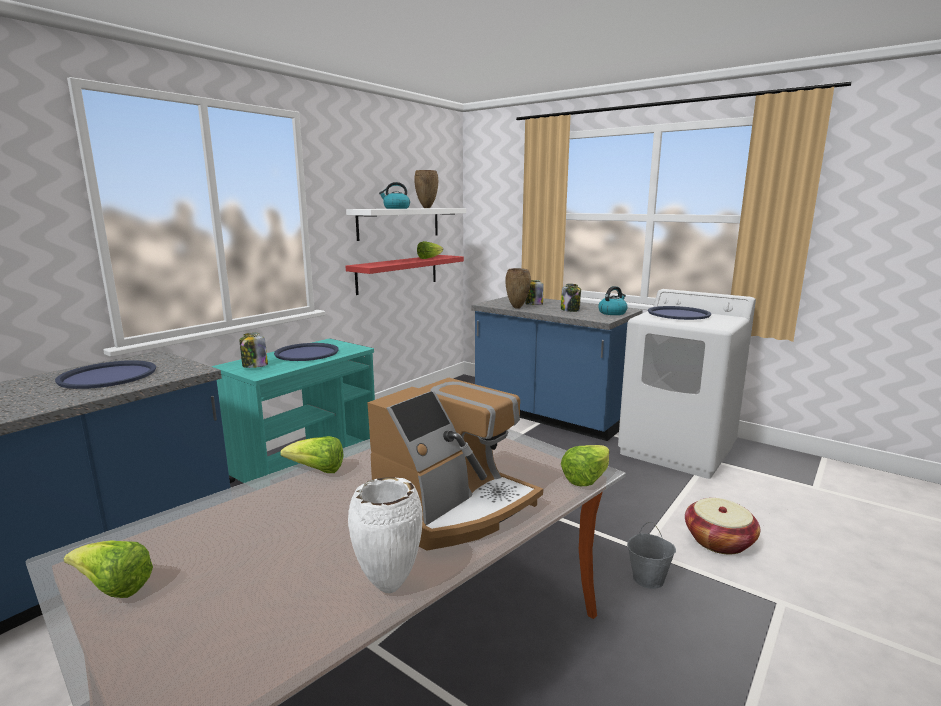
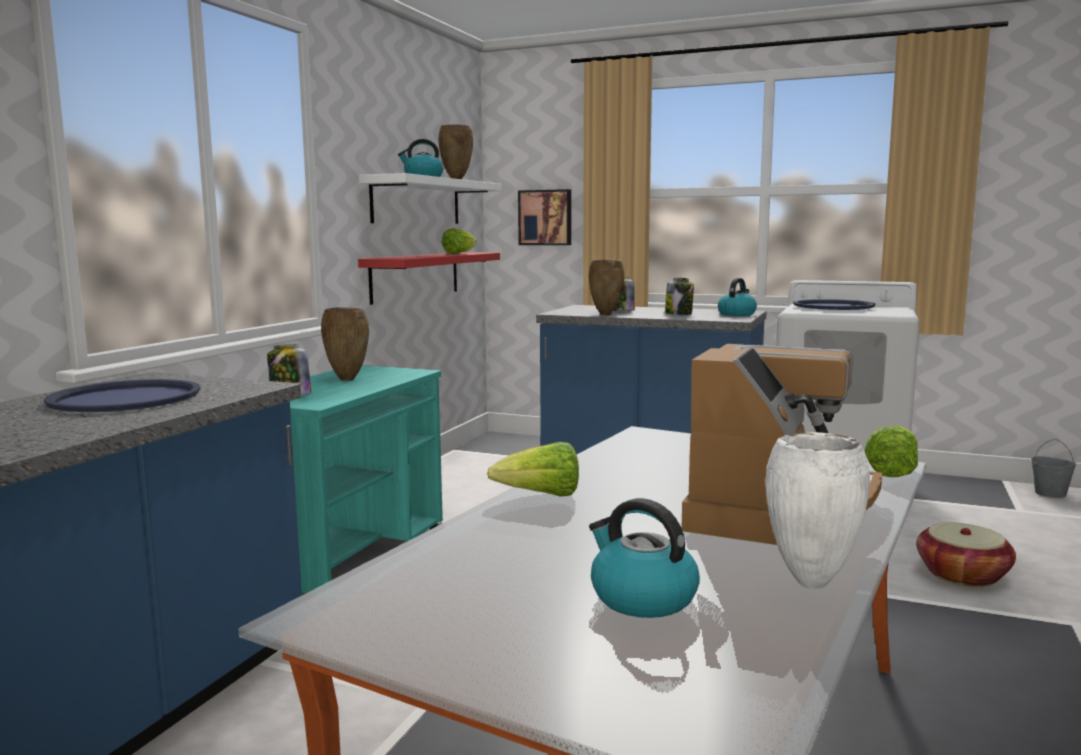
camera: 15 degrees left, 5 degrees down
lettuce [64,540,153,598] -> none
blue tray [274,343,338,361] -> brown vase [321,307,369,381]
grey bucket [627,522,676,589] -> grey bucket moved to [1031,439,1077,498]
none -> picture [518,189,571,245]
none -> kettle [589,498,700,618]

